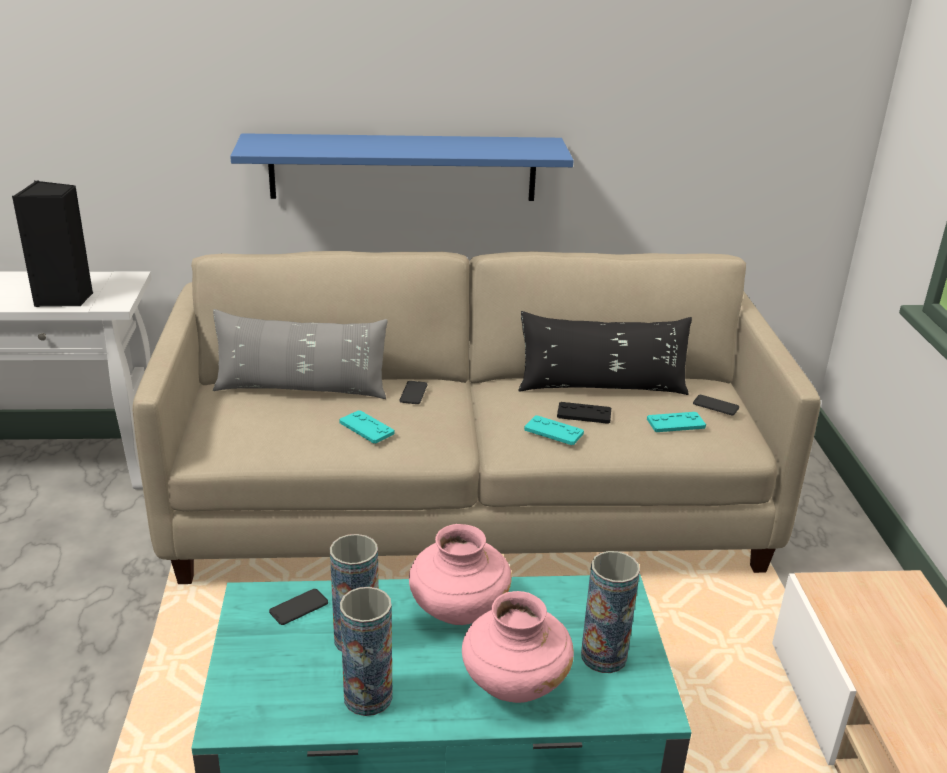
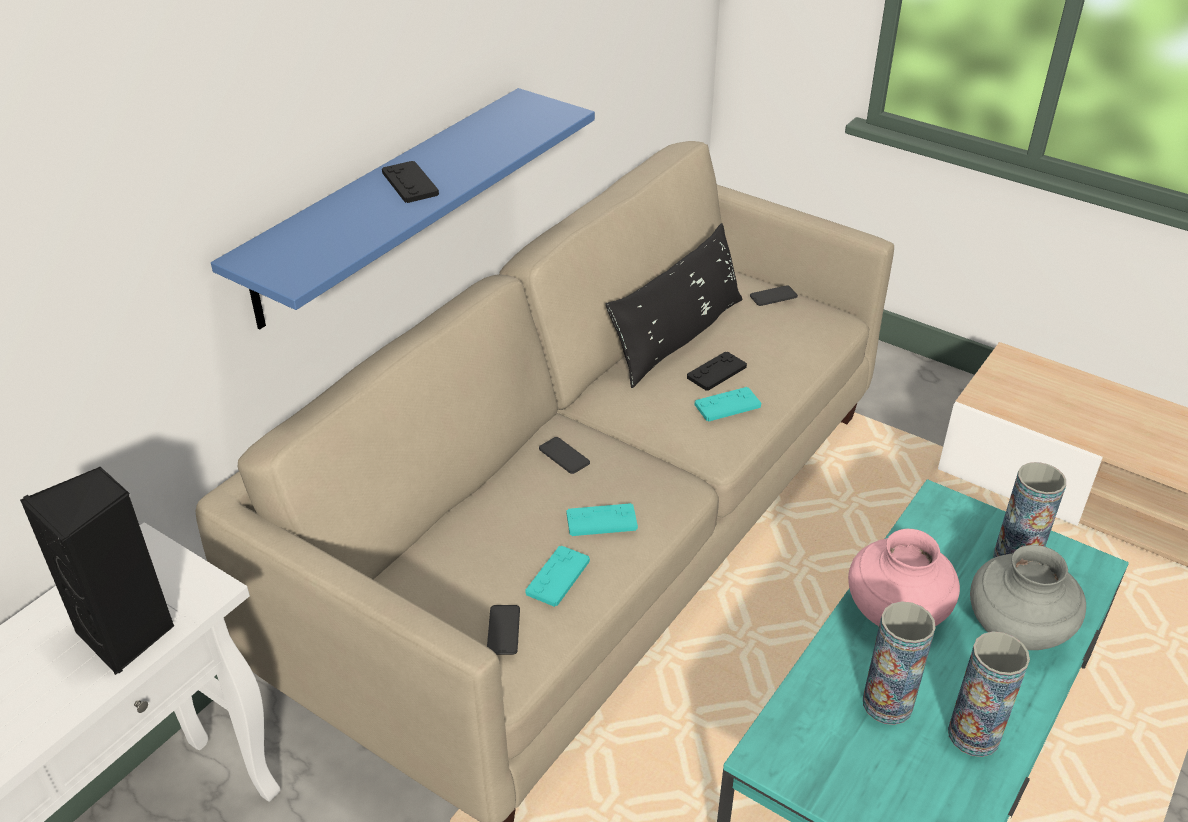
camera: 50 degrees left, 10 degrees up
grey pillow [213,309,388,399] -> none
phone [269,589,328,625] -> phone moved to [487,605,520,655]
pink vase [462,591,574,703] -> grey vase [970,545,1086,650]
turquoise game controller [647,412,706,432] -> turquoise game controller moved to [525,546,590,607]
none -> black game controller [382,161,439,203]

